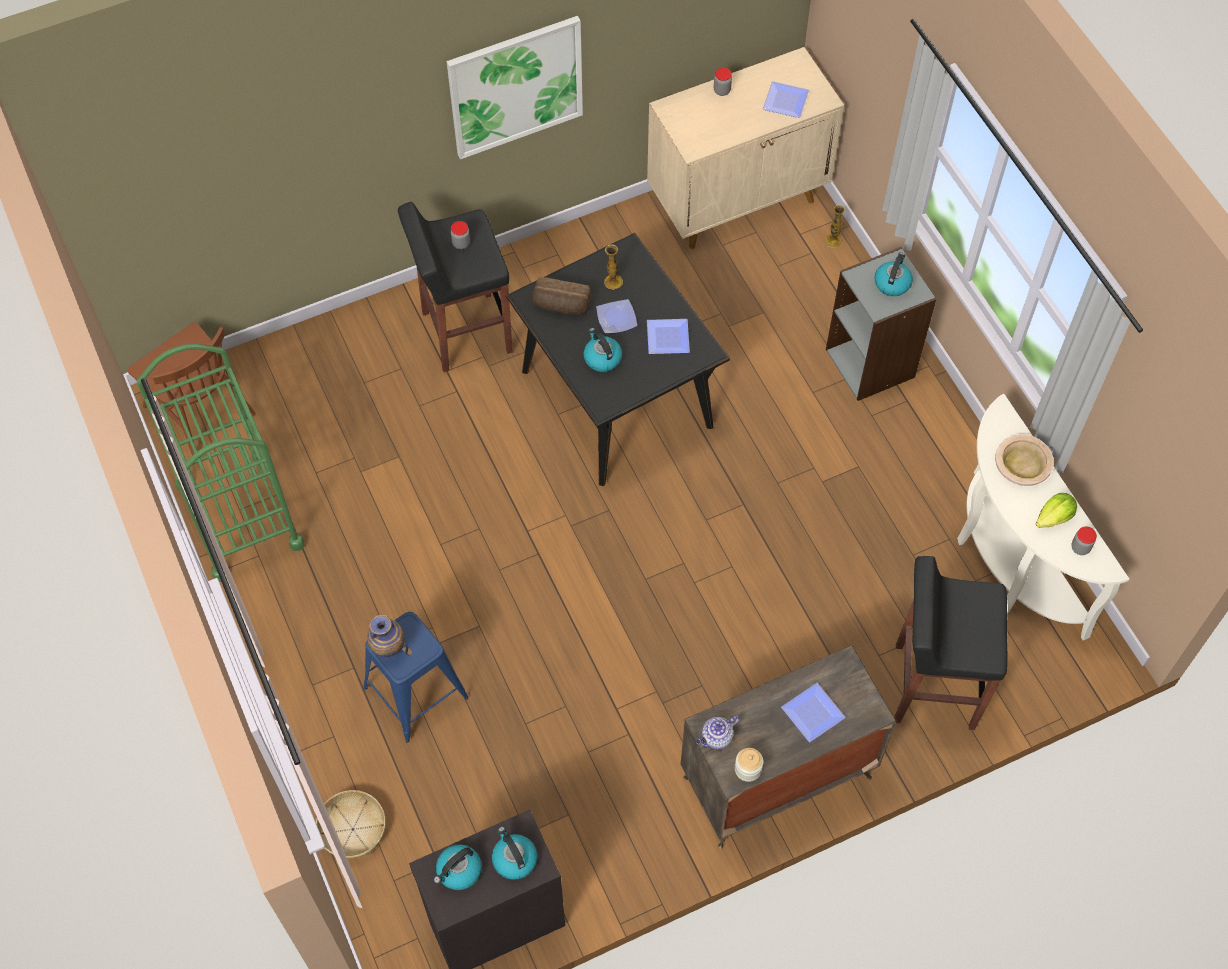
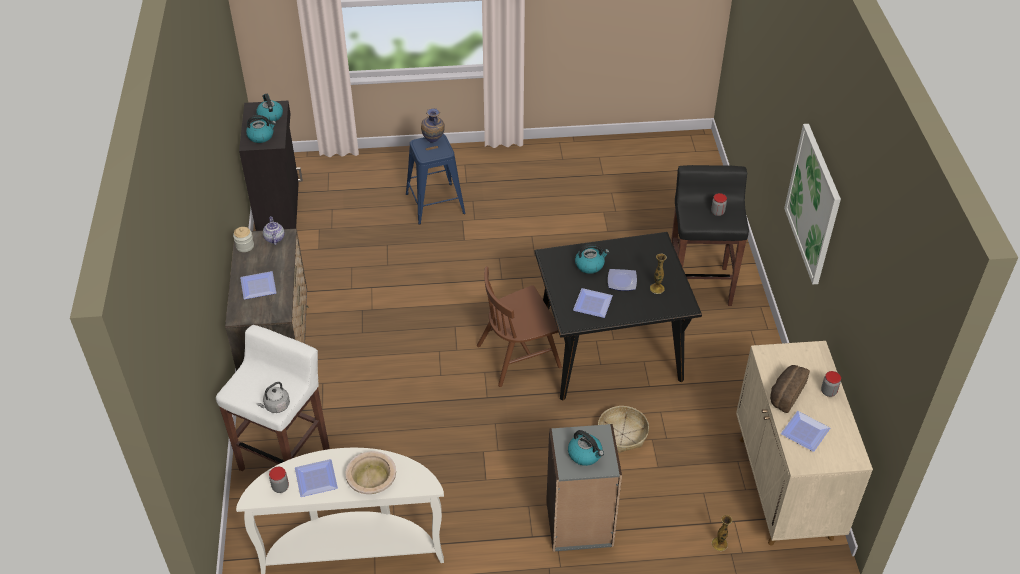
camera: 110 degrees right, 15 degrees down
brown chair [127,322,256,456] -> brown chair moved to [477,267,562,387]
green cart [137,344,304,582] -> none
basket [316,790,386,859] -> basket moved to [598,406,649,453]
bread [532,277,591,315] -> bread moved to [770,365,810,413]
black stool [894,556,1007,730] -> white stool [216,325,330,472]
lettuce [1036,493,1077,528] -> plate [295,459,338,497]
none -> grey kettle [257,382,290,413]

